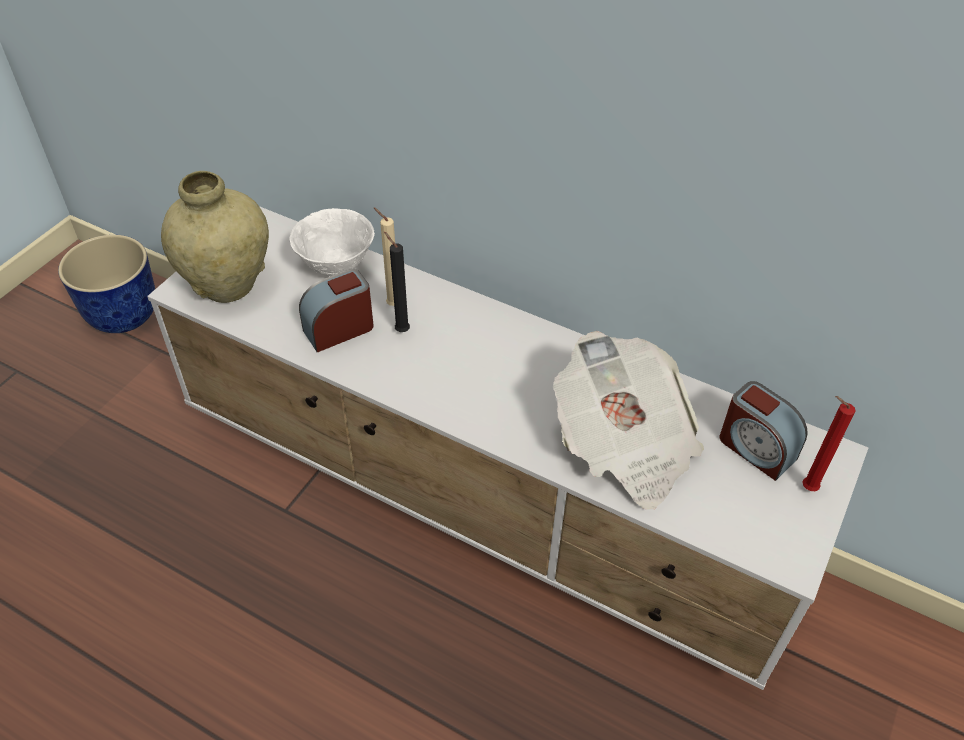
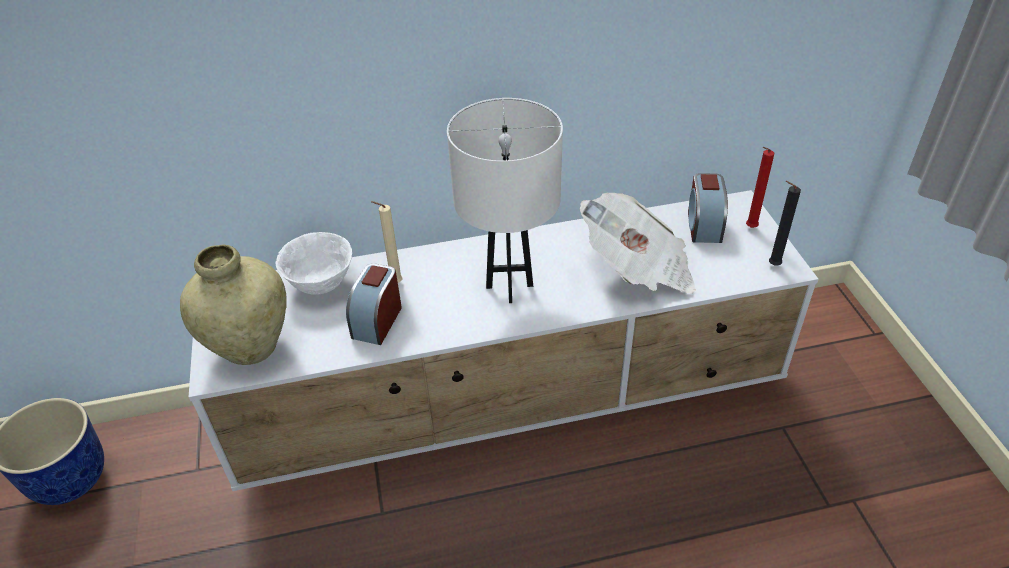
camera: 40 degrees left, 5 degrees down
black candle [384,232,410,332] -> black candle moved to [769,181,801,266]
alarm clock [720,381,808,481] -> alarm clock turned 90 degrees clockwise [688,173,728,243]
none -> white table lamp [447,98,563,303]

